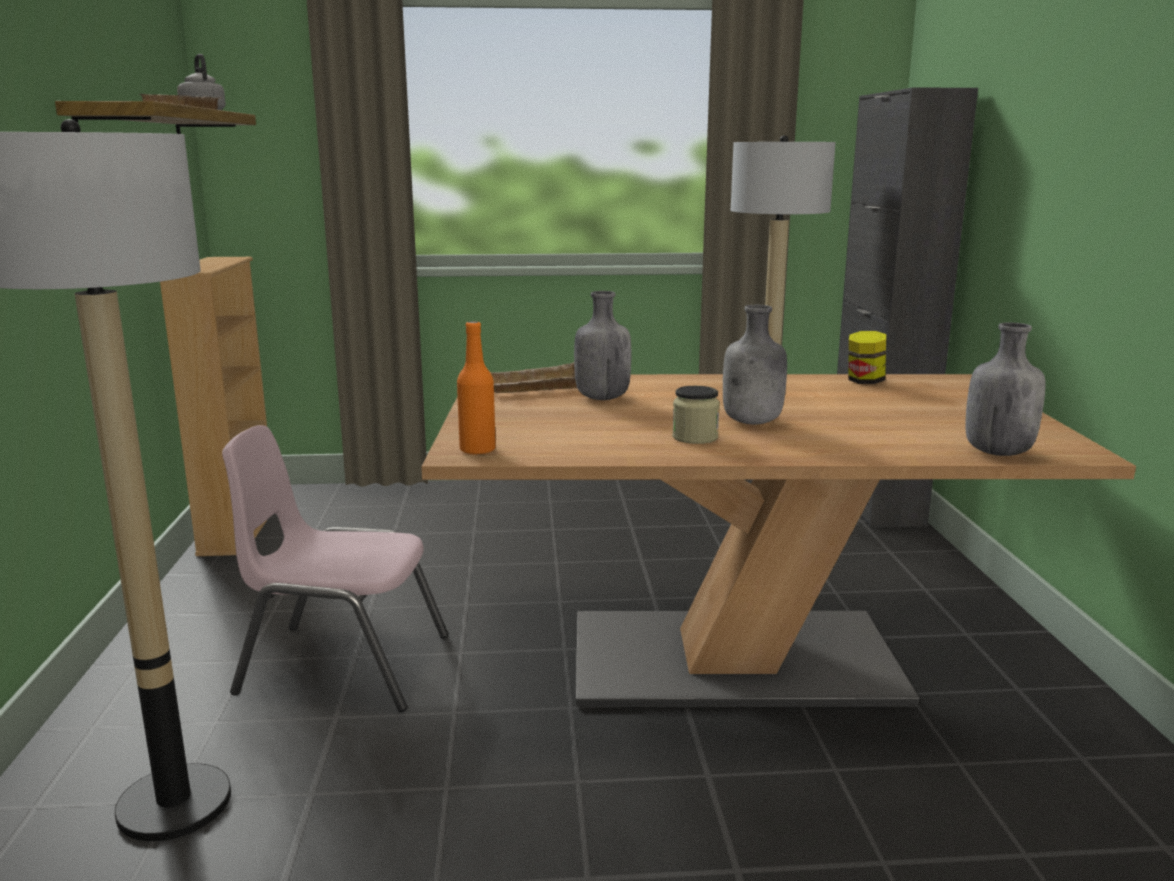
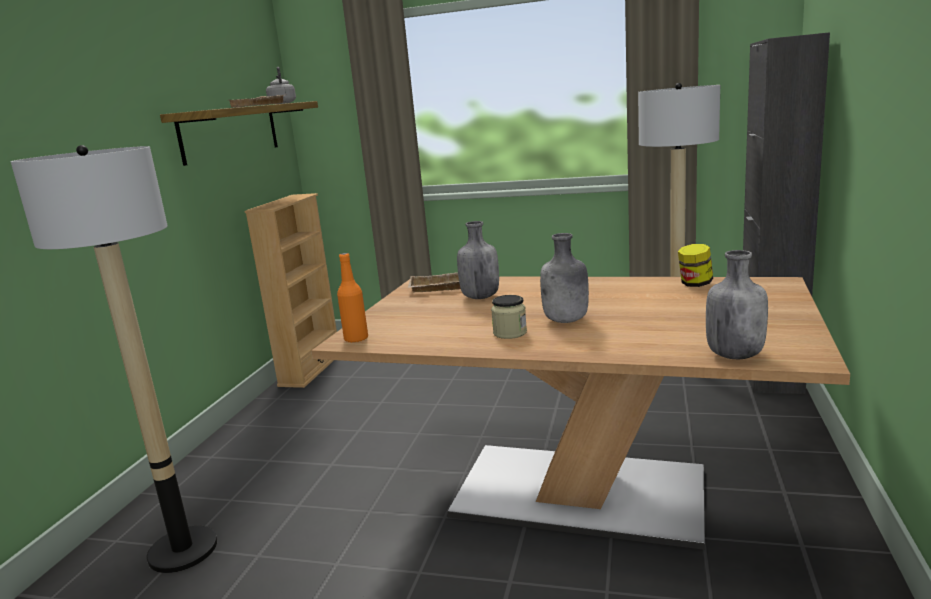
camera: 20 degrees right, 0 degrees up
pink chair [222,425,449,712] -> none

